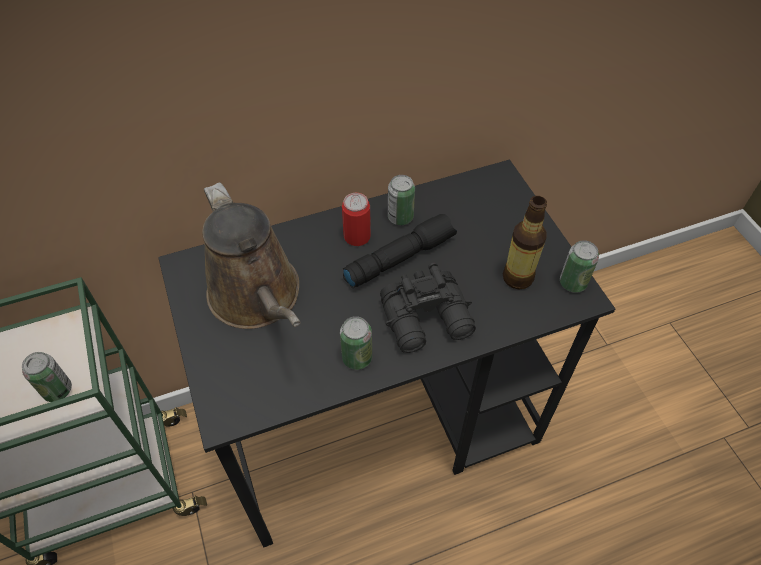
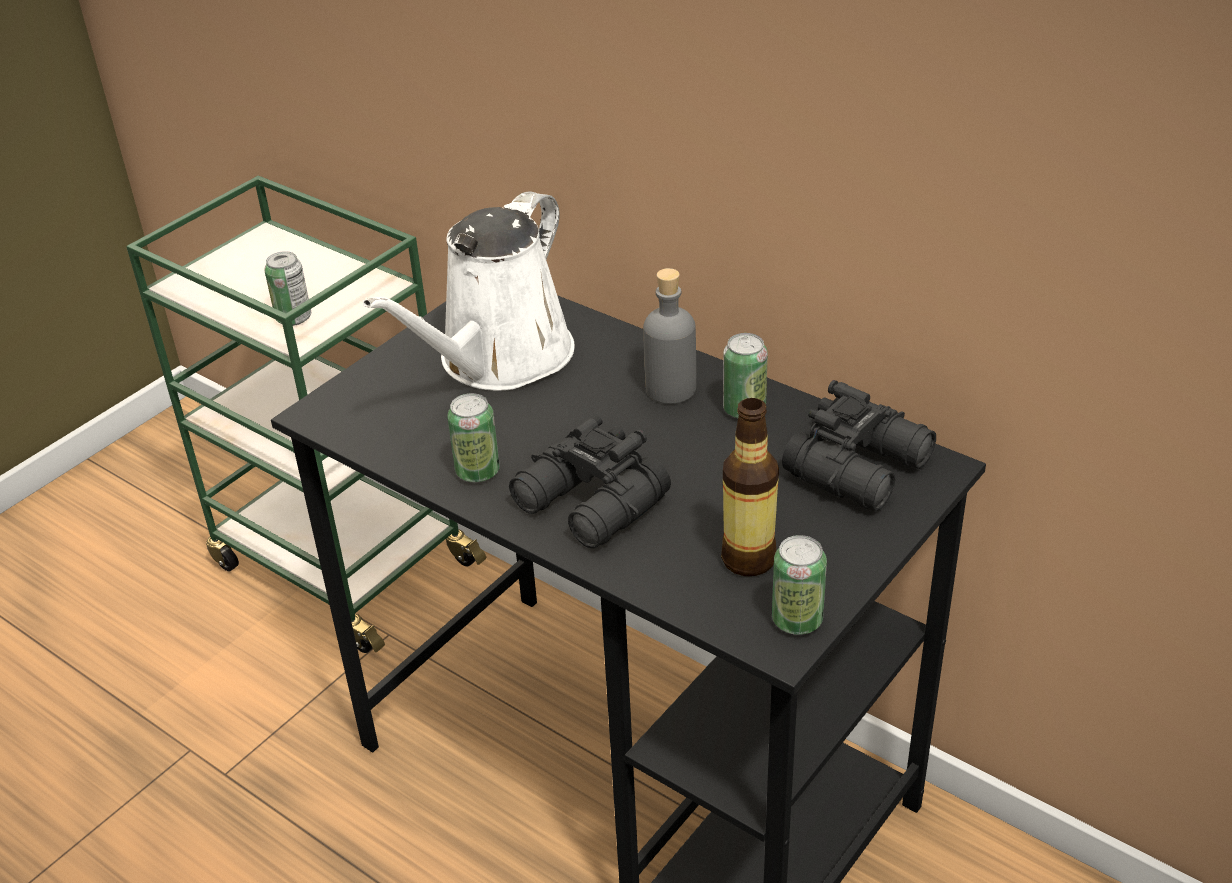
camera: 60 degrees right, 15 degrees down
brown watering can [202,182,301,329] -> white watering can [363,191,575,391]
can [342,193,371,246] -> grey bottle [643,268,696,404]
black flashlight [343,214,457,288] -> none
none -> black binoculars [782,380,936,511]

